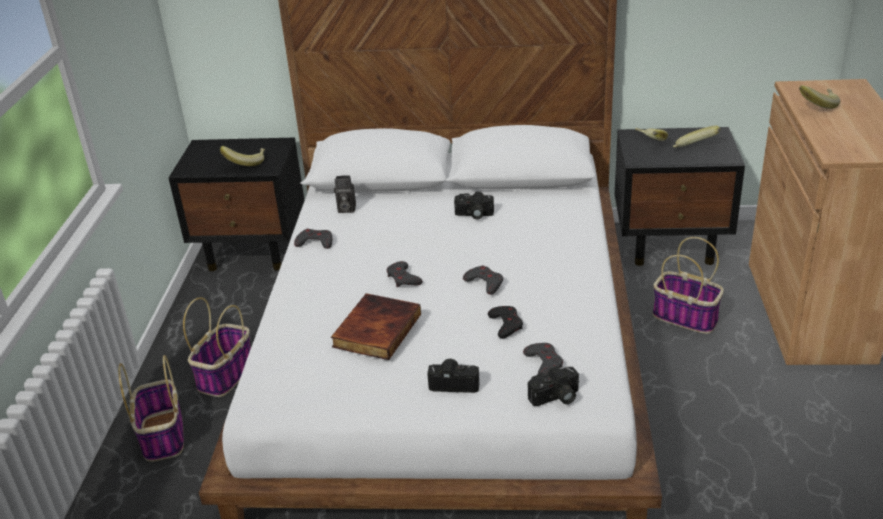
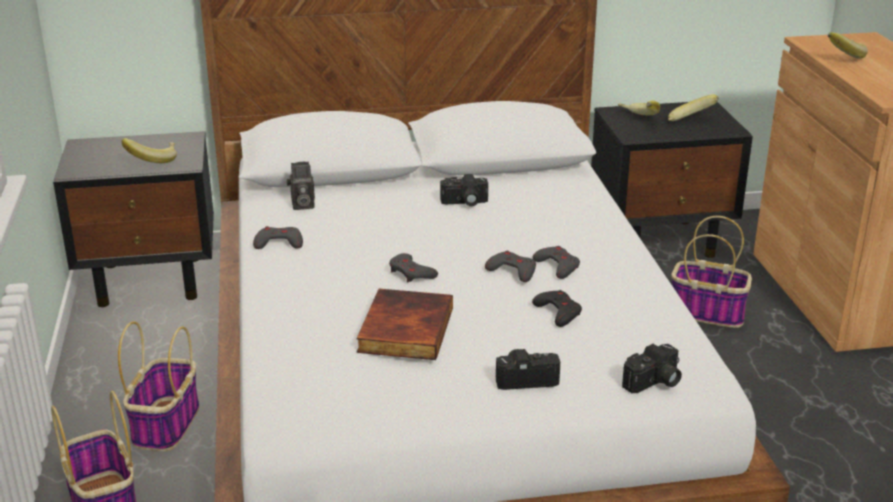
camera: 15 degrees left, 5 degrees down
grey game controller [523,343,563,375] -> grey game controller moved to [533,246,580,279]

